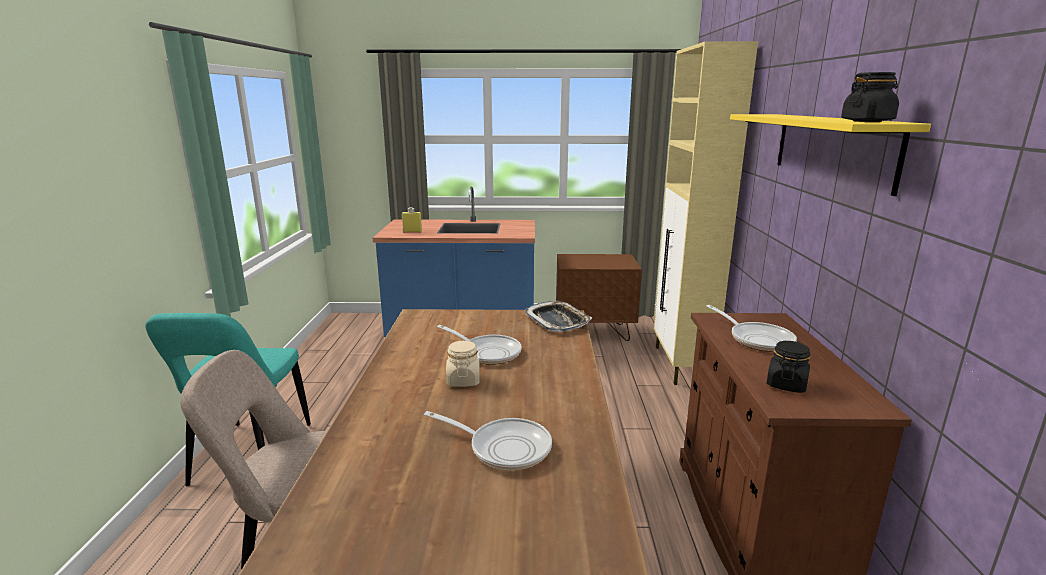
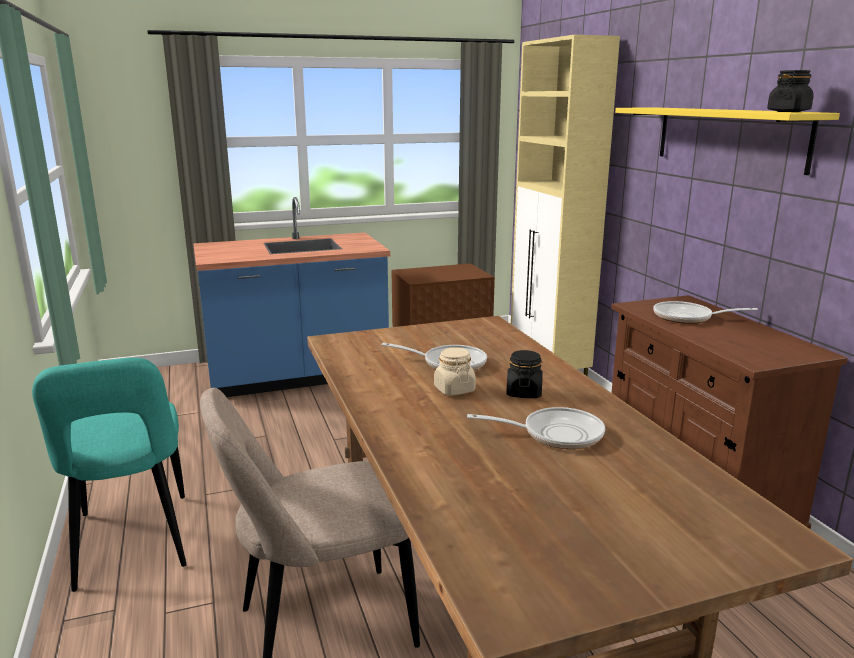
camera: 20 degrees left, 0 degrees up
yellow bottle [402,207,422,233] -> none
tray [524,301,592,332] -> none
frying pan [706,305,797,352] -> frying pan turned 150 degrees clockwise [653,301,758,324]
black jar [767,341,811,393] -> black jar moved to [506,350,543,398]

